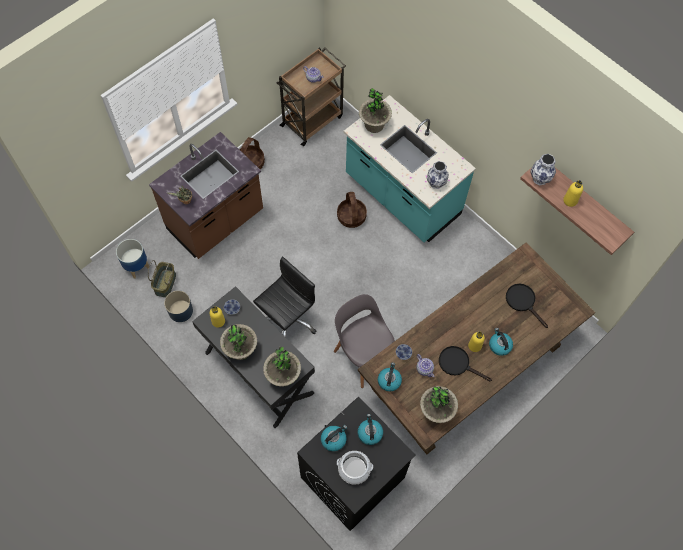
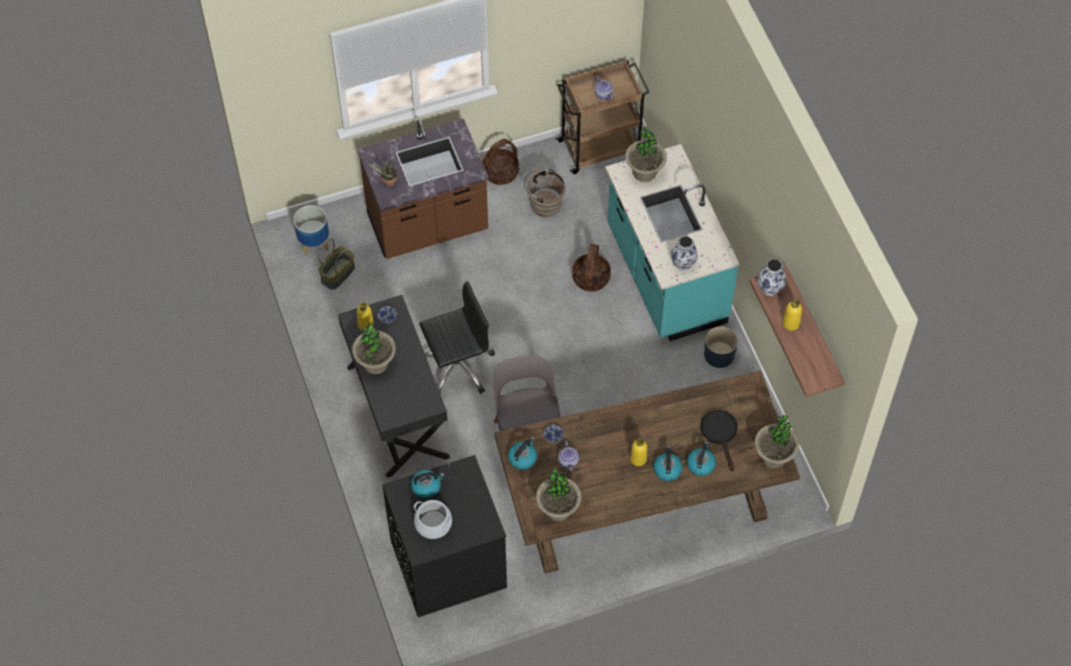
camera: 25 degrees right, 5 degrees down
blue planter [164,290,193,322] -> blue planter moved to [704,326,738,368]
potted plant [263,347,301,387] -> potted plant moved to [754,415,799,468]
kettle [358,414,383,445] -> kettle moved to [687,441,716,476]
black frying pan [439,346,492,381] -> none
none -> brown bucket [522,167,566,217]

